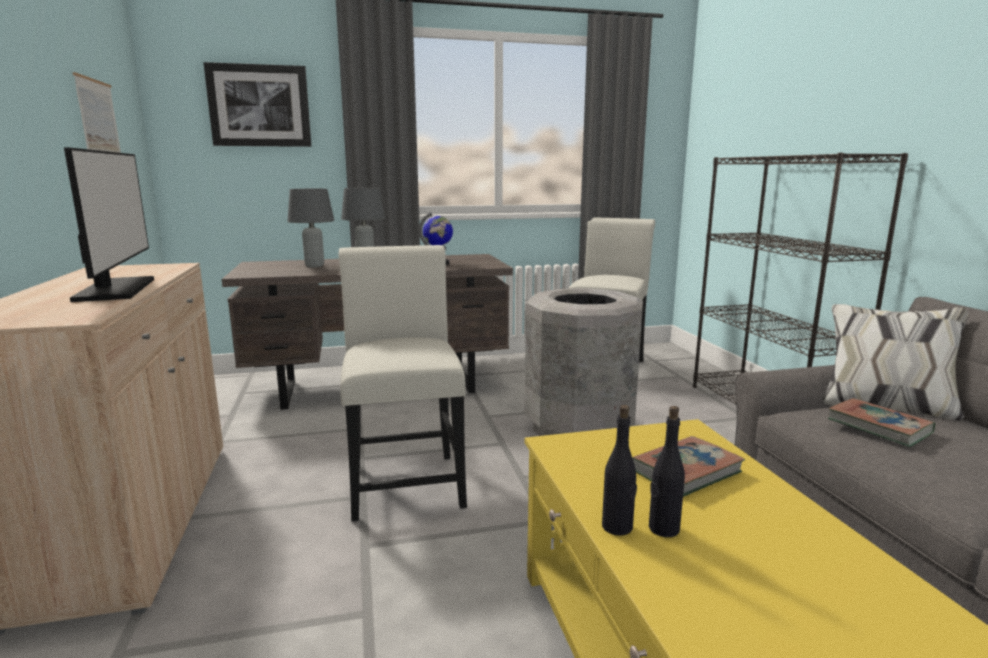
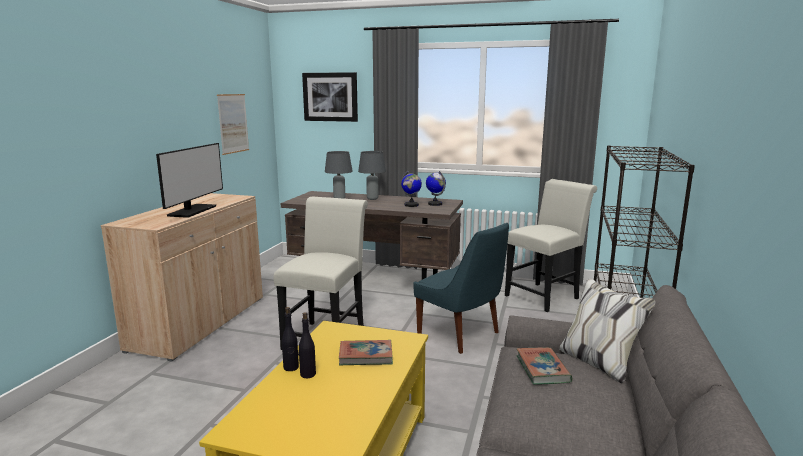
camera: 30 degrees right, 0 degrees up
grey trash can [524,288,643,436] -> blue chair [413,223,509,354]
none -> globe [426,171,446,206]

